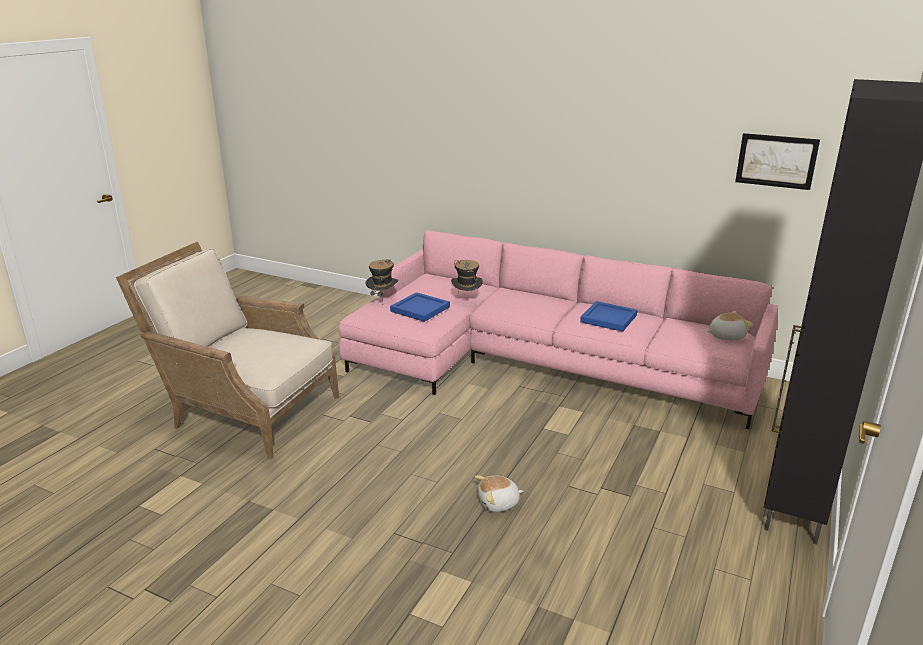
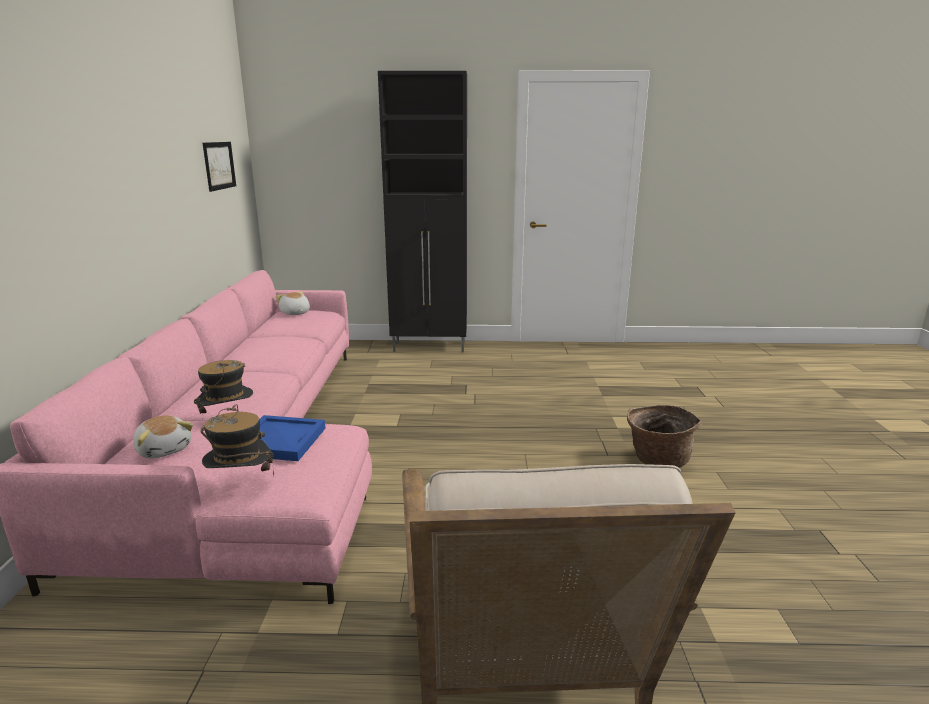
camera: 115 degrees left, 5 degrees down
plush toy [475,475,523,512] -> plush toy moved to [133,415,193,458]
blue tray [580,301,637,332] -> none
none -> basket [627,405,702,468]

